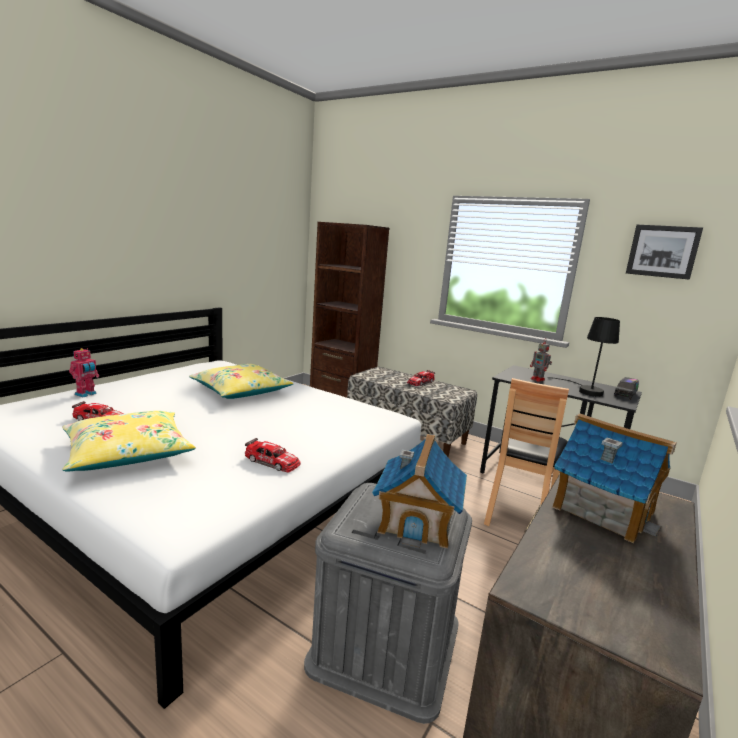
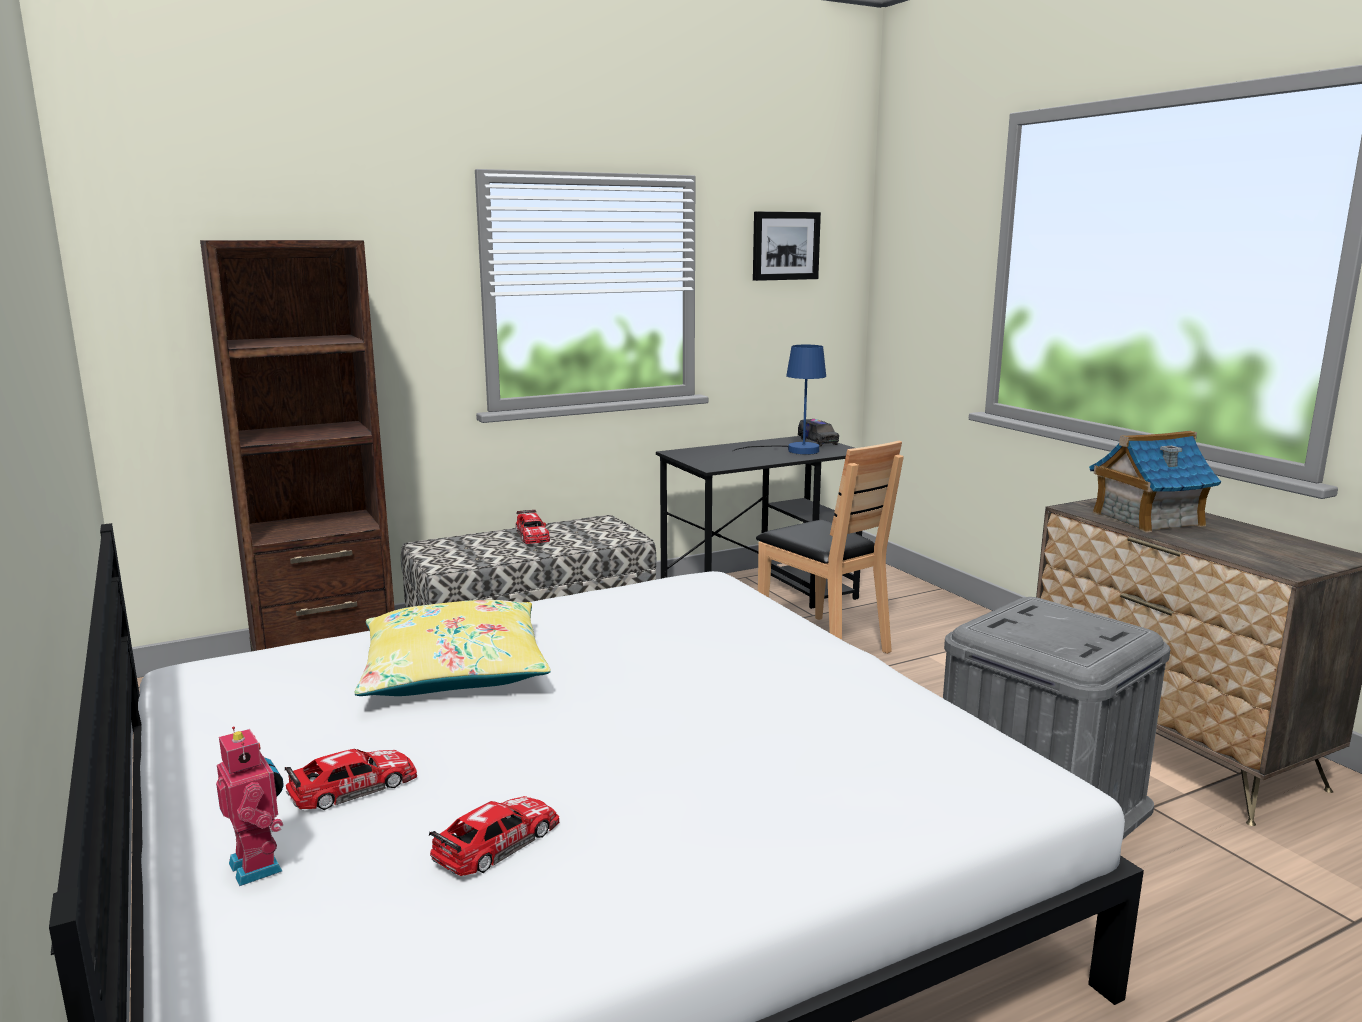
camera: 60 degrees left, 0 degrees up
yellow pillow [62,411,196,472] -> none
toy car [245,438,301,473] -> toy car moved to [285,749,418,810]
toy house [372,434,467,549] -> none
toy robot [530,342,552,382] -> none
black table lamp [548,317,620,397] -> blue table lamp [732,345,826,455]

